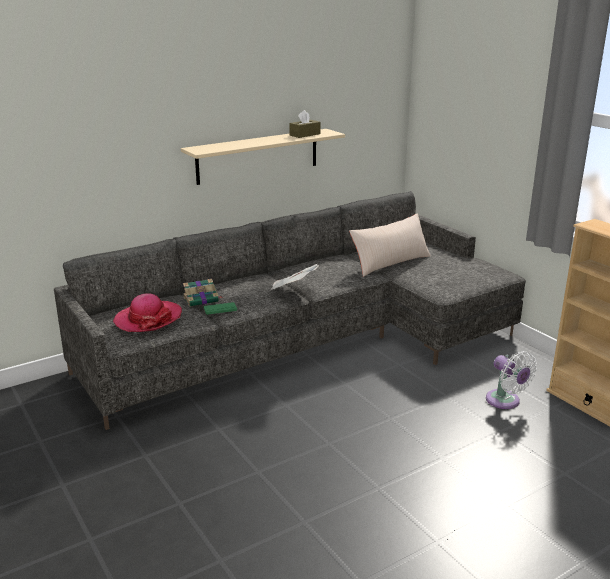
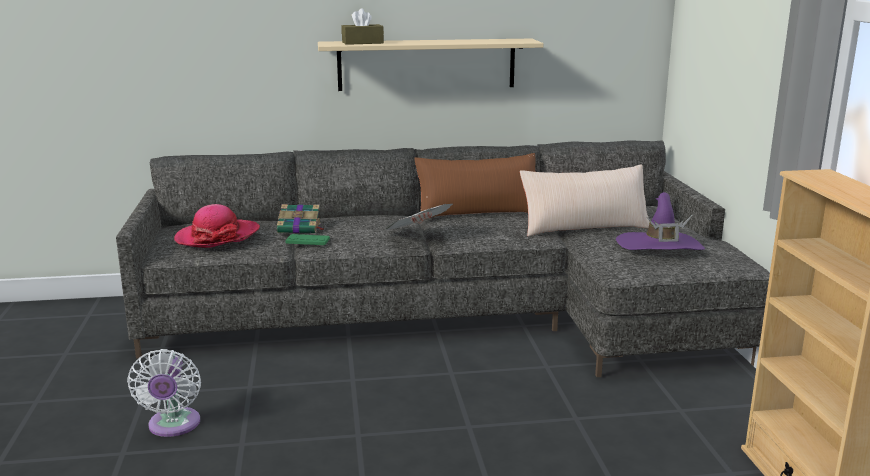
camera: 25 degrees right, 5 degrees down
brown tissue box [289,110,321,138] -> brown tissue box moved to [342,8,384,45]
white fan [486,351,537,409] -> white fan moved to [127,349,201,437]
none -> brown pillow [414,153,535,217]
none -> purple hat [616,192,705,250]

